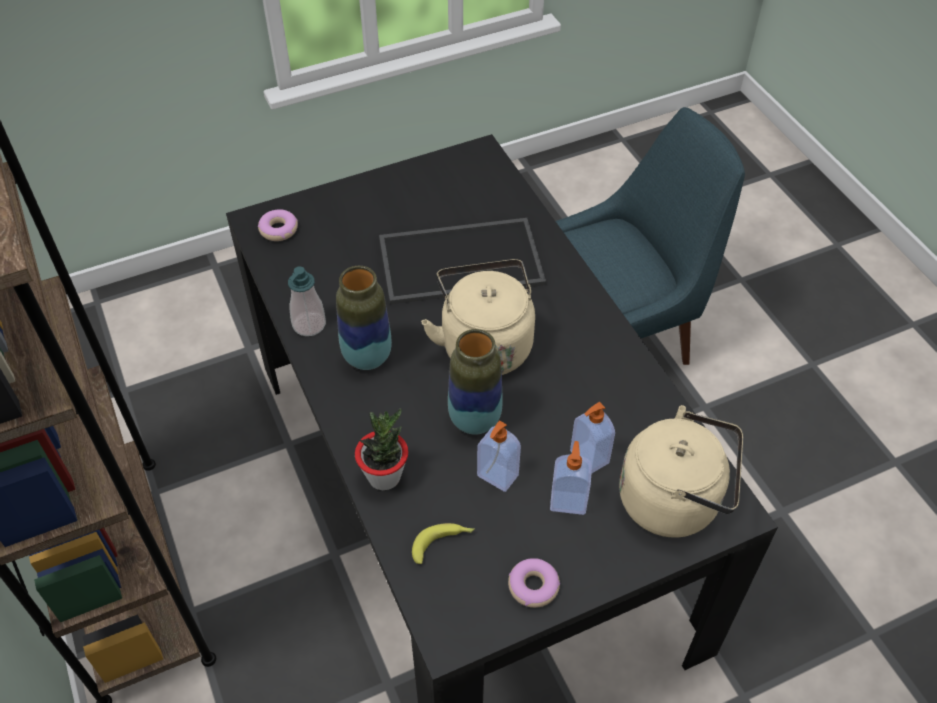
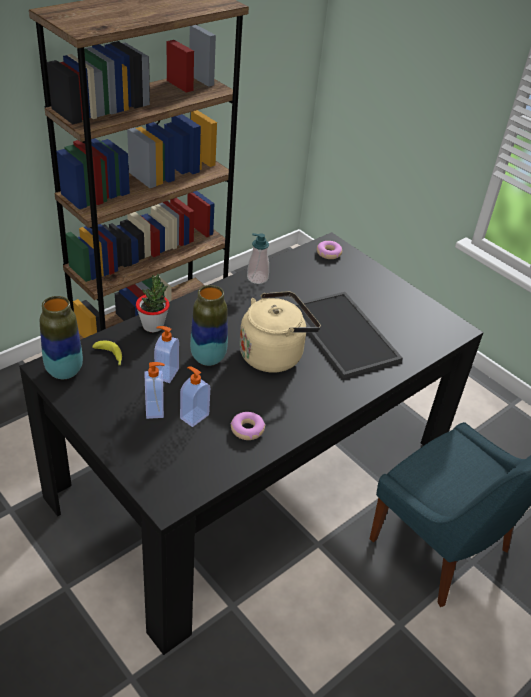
camera: 70 degrees right, 10 degrees down
vase [336,266,392,370] -> vase moved to [40,296,83,379]
donut [508,558,560,608] -> donut moved to [231,412,265,440]
beige kettle [619,405,743,538] -> none

